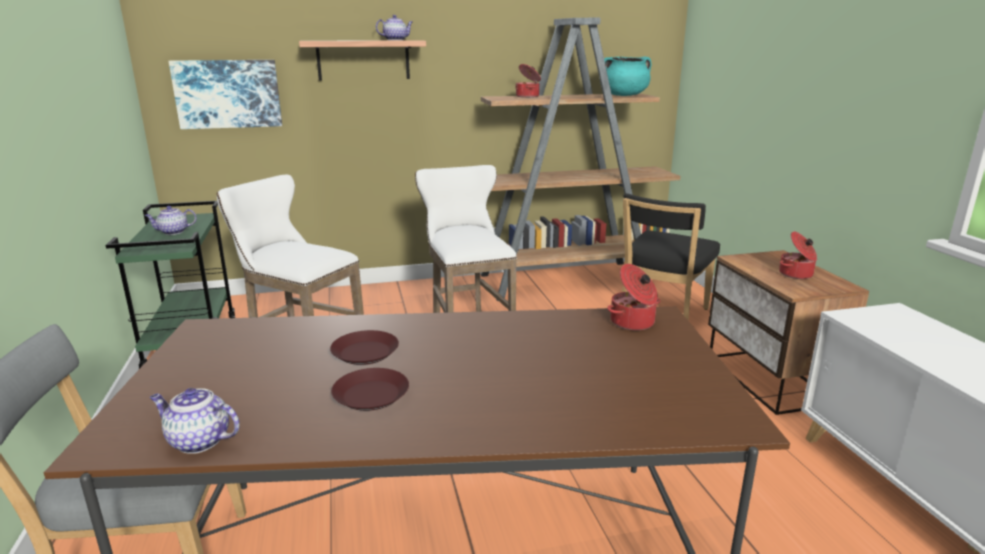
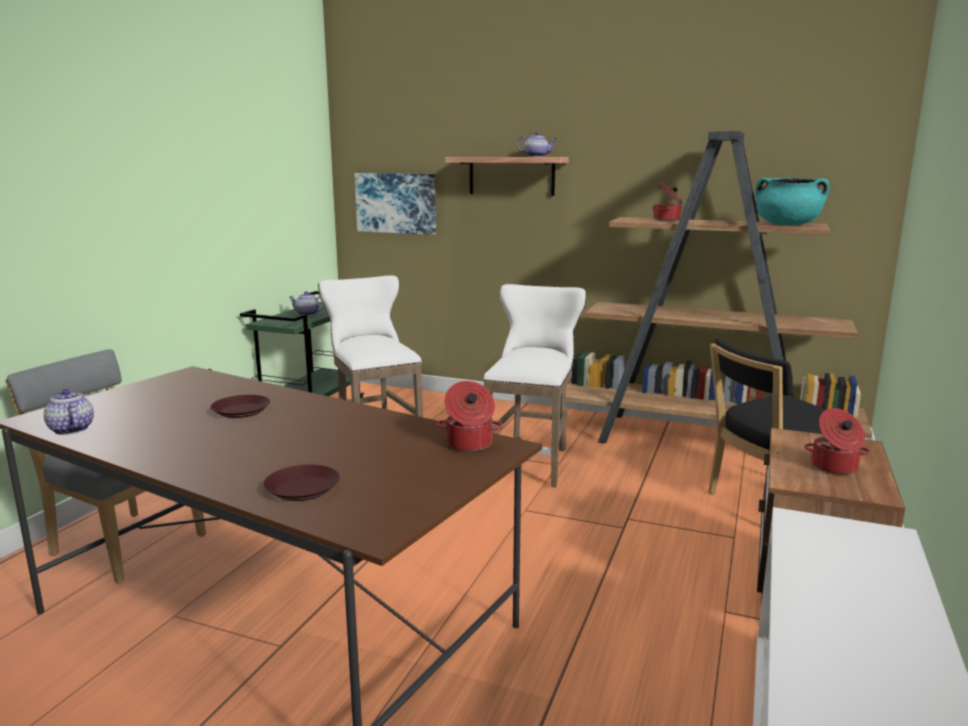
camera: 35 degrees right, 5 degrees down
brown plate [331,368,409,411] -> brown plate moved to [263,465,340,501]

